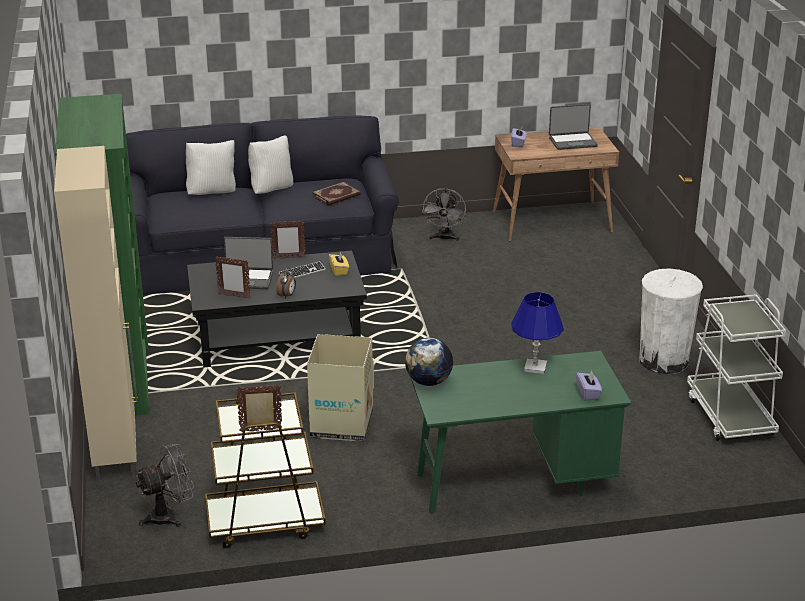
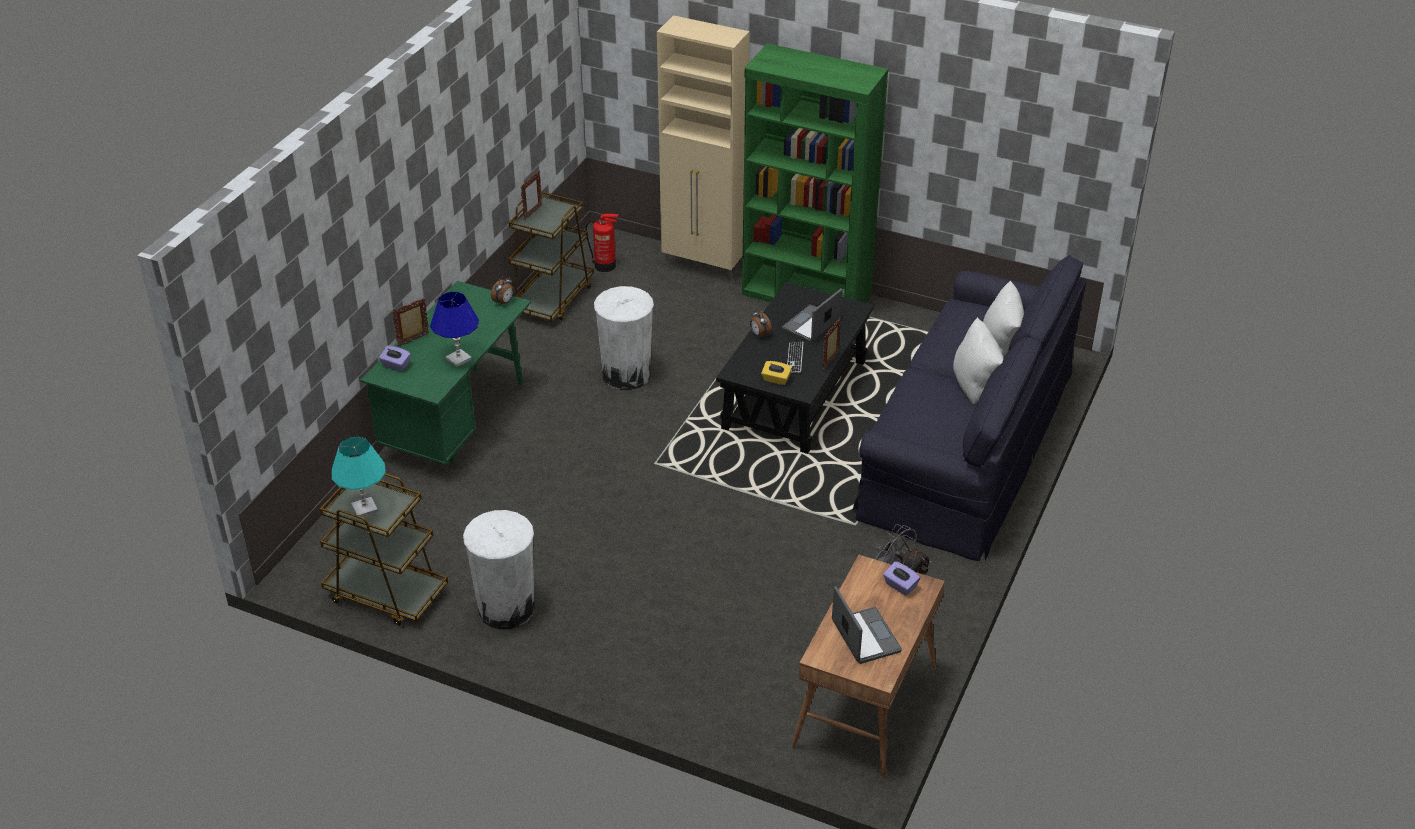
camera: 125 degrees right, 10 degrees up
grey fan [135,444,194,527] -> fire extinguisher [585,214,618,272]
picture frame [215,256,251,299] -> picture frame moved to [392,298,429,347]
cardboard box [307,334,374,441] -> white trash can [594,286,654,390]
book [312,182,361,206] -> none
globe [405,338,453,386] -> alarm clock [491,275,514,306]
laptop [549,104,598,150] -> laptop turned 135 degrees clockwise [832,586,902,664]
white cart [687,294,786,441] -> brown cart [320,473,448,625]
none -> turquoise table lamp [332,437,386,517]

